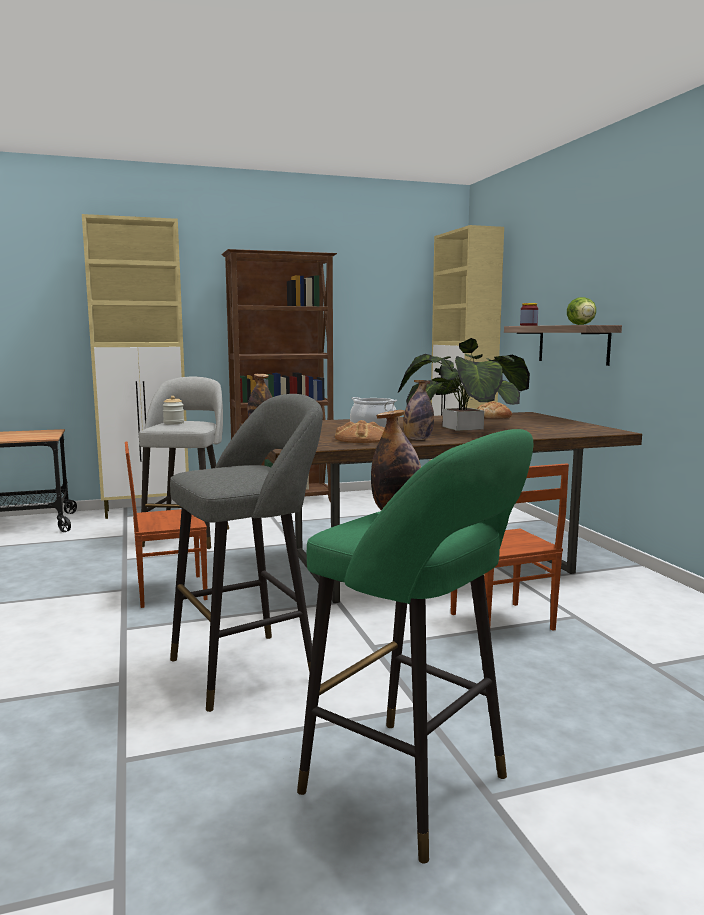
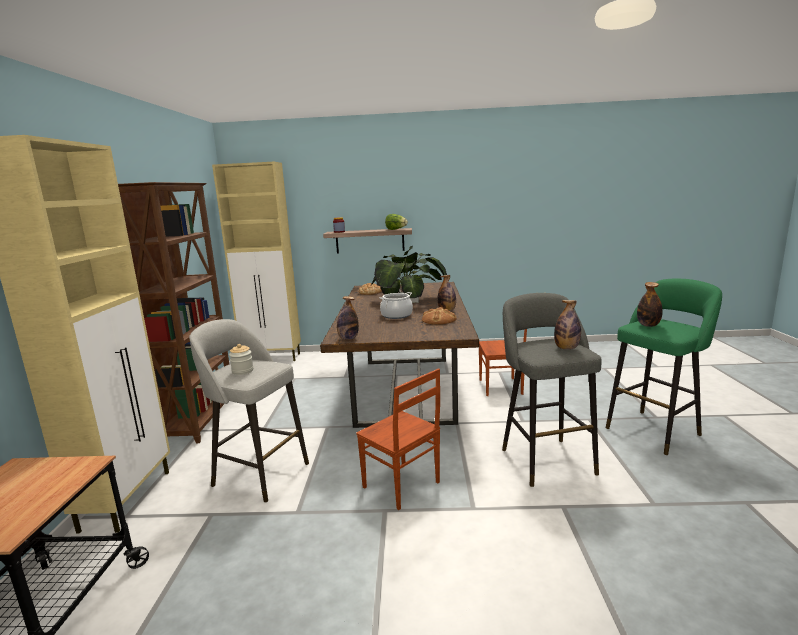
camera: 70 degrees left, 5 degrees up
brown chair [125,442,208,608] -> brown chair turned 45 degrees counterclockwise [356,368,440,510]
none -> bottle [554,300,581,350]

